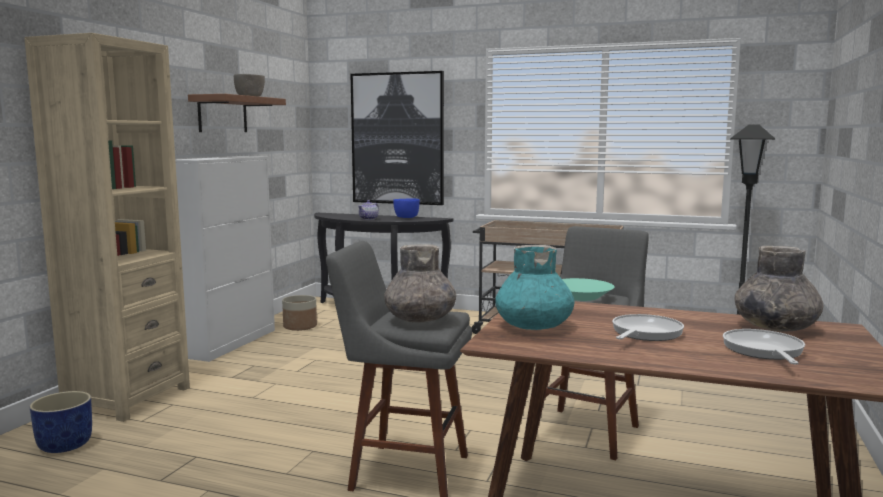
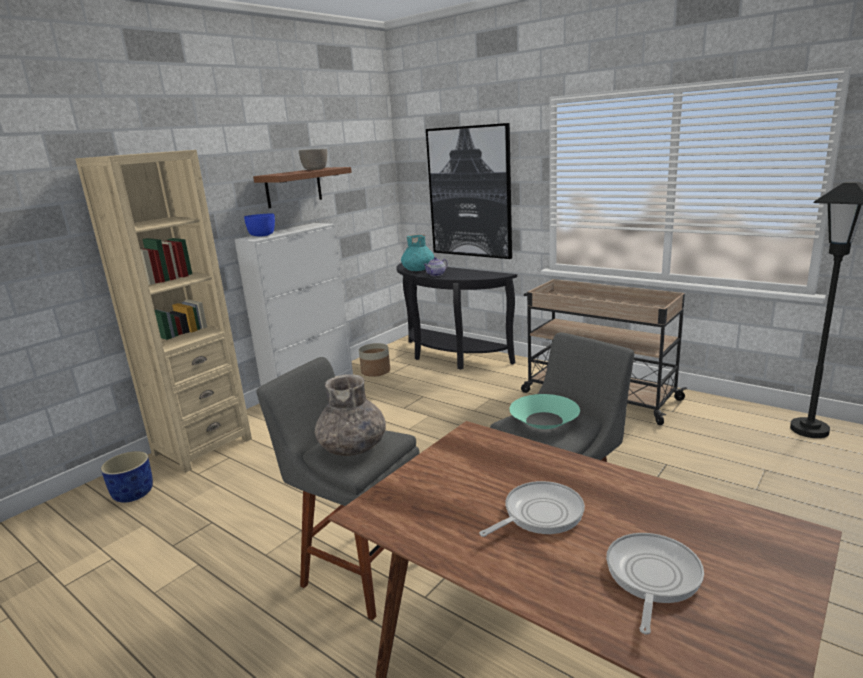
camera: 20 degrees right, 10 degrees up
blue bowl [393,199,420,218] -> blue bowl moved to [244,214,275,236]
turquoise vase [495,245,575,330] -> turquoise vase moved to [401,234,434,271]
grey vase [734,246,823,332] -> none

